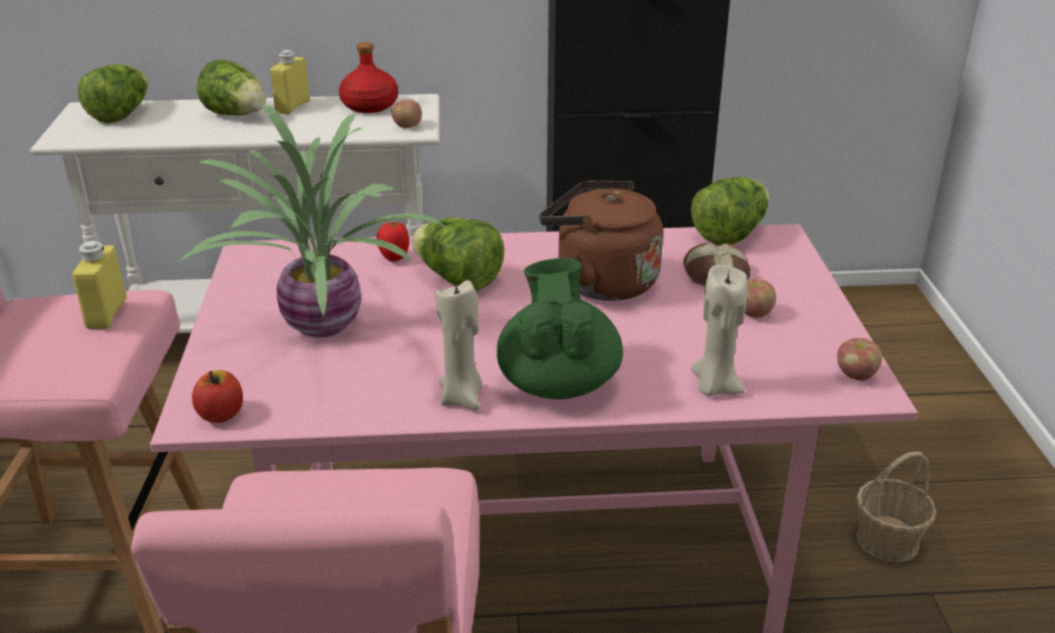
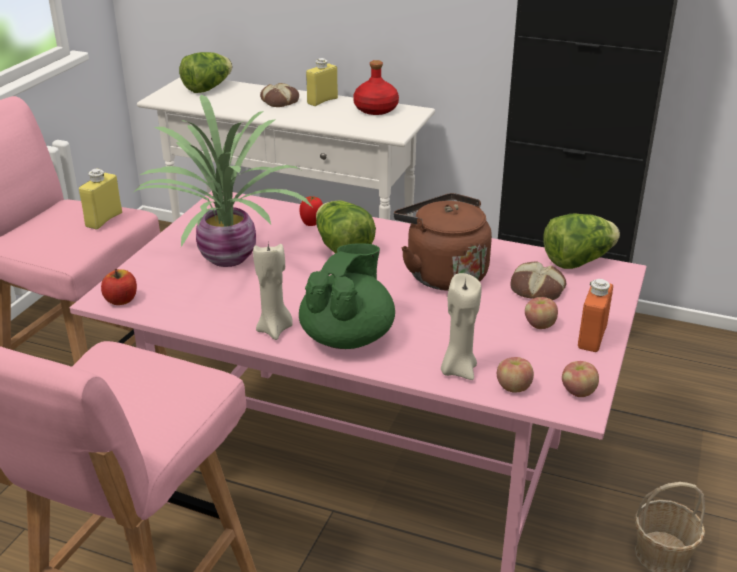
camera: 25 degrees right, 0 degrees up
lettuce [197,60,266,115] -> bread [260,83,299,107]
apple [391,100,422,128] -> apple moved to [497,357,534,393]
none -> orange bottle [578,279,613,352]

